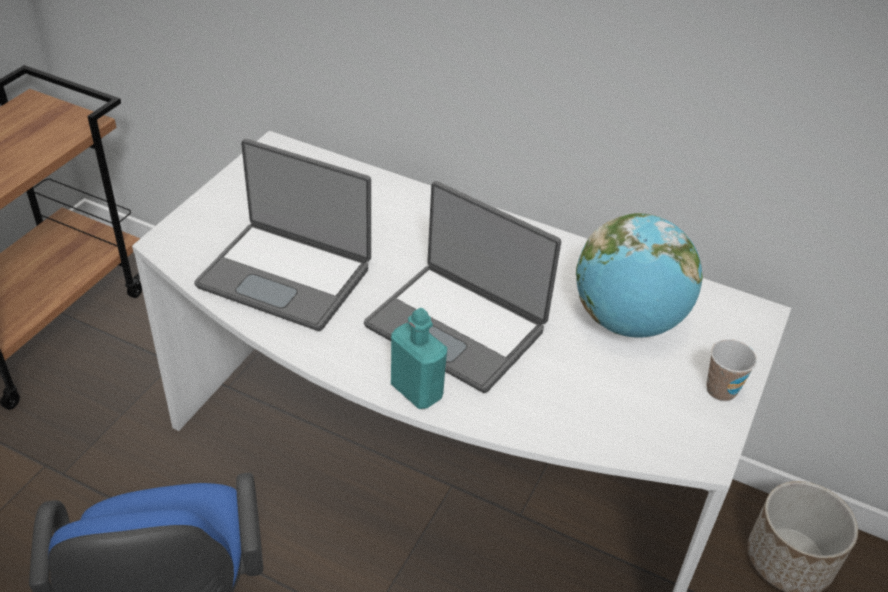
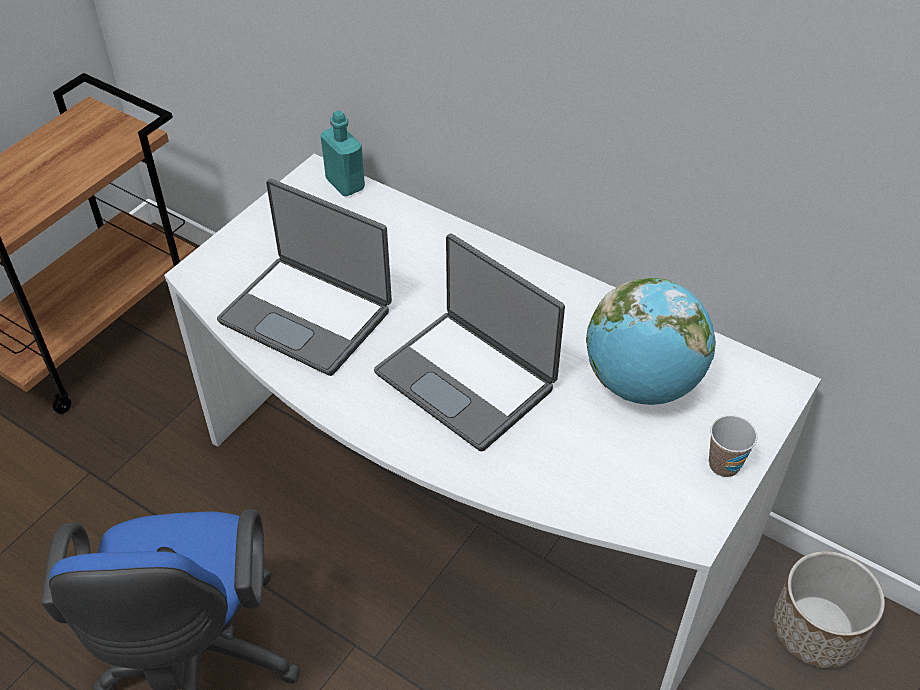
camera: 10 degrees right, 5 degrees up
turquoise bottle [391,308,447,409] -> turquoise bottle moved to [321,110,365,196]

